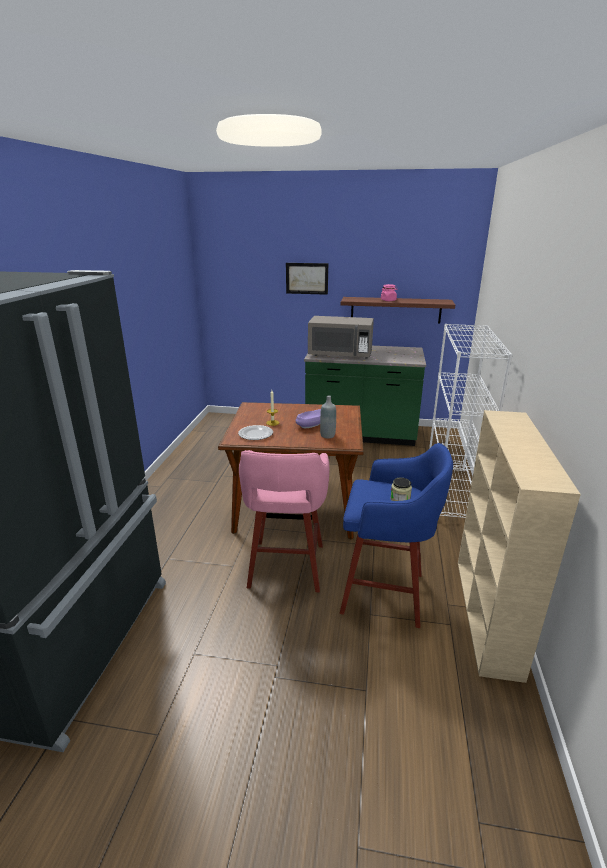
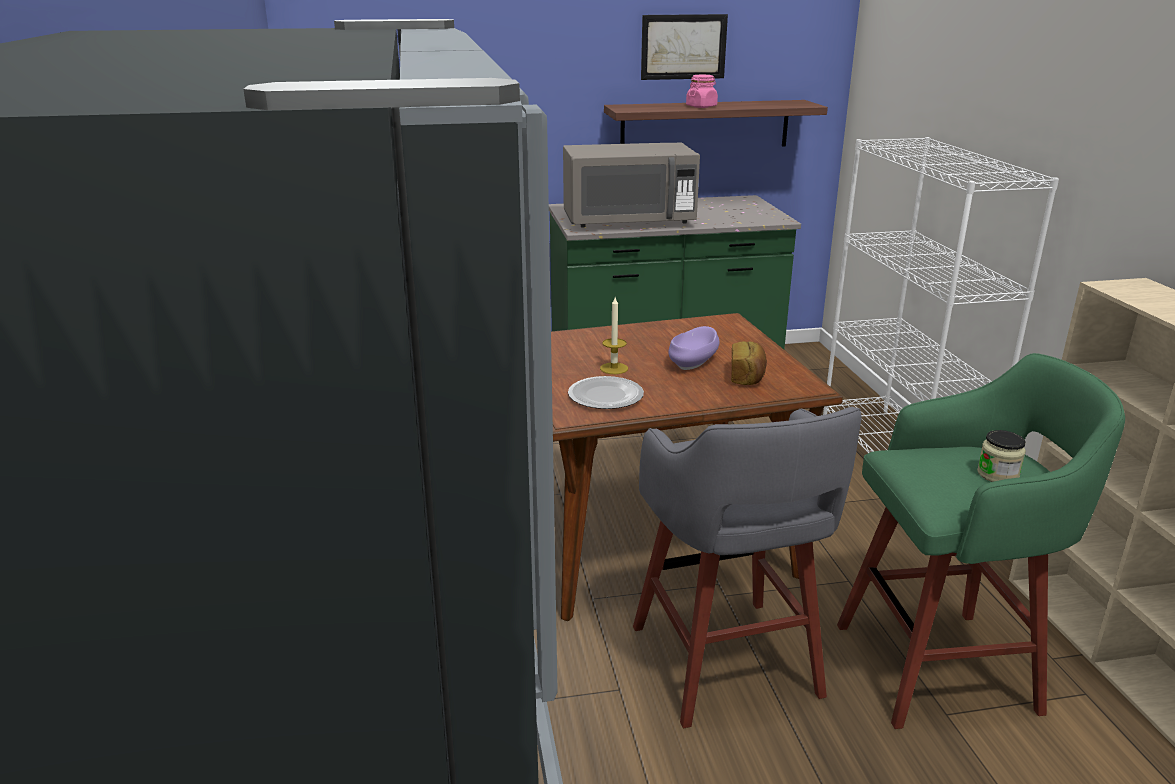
camera: 20 degrees left, 0 degrees up
pink stool [239,450,329,592] -> grey stool [633,407,862,728]
picture [286,263,328,295] -> picture moved to [641,14,728,80]
grey bottle [320,395,336,438] -> bread [731,341,767,385]
blue stool [340,443,453,628] -> green stool [837,353,1125,729]

